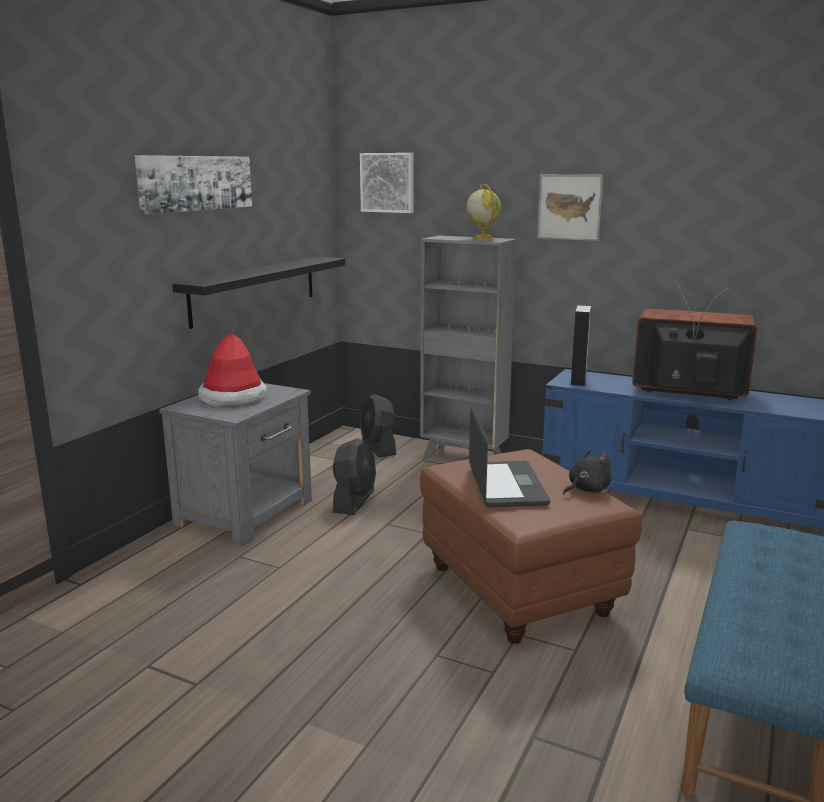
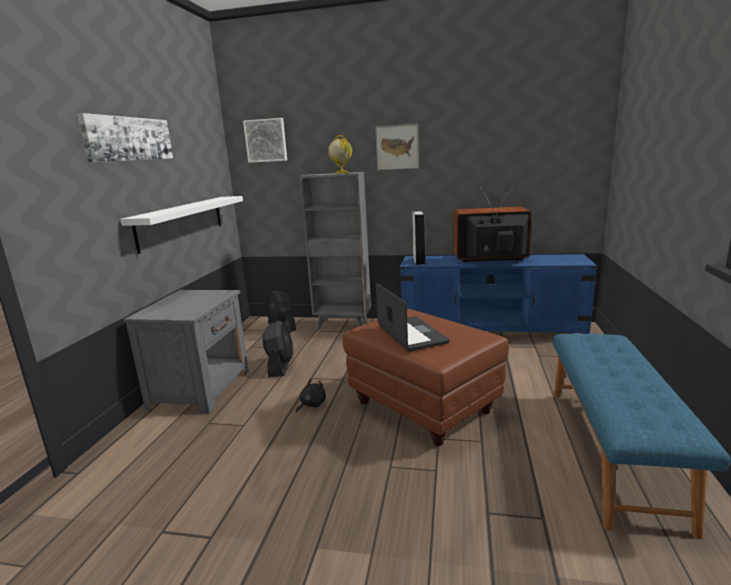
camera: 15 degrees left, 0 degrees up
black shelf [172,257,345,329] -> white shelf [120,196,243,254]
hat [198,333,267,407] -> none
black plush toy [563,450,611,495] -> black plush toy moved to [296,379,326,413]

